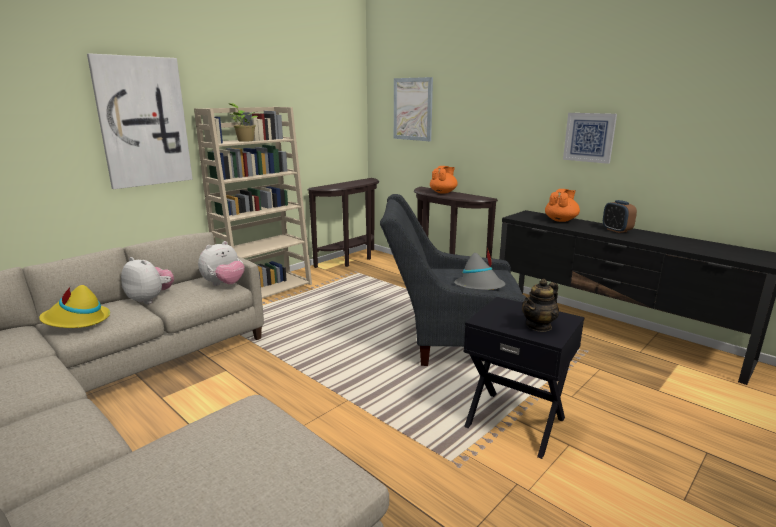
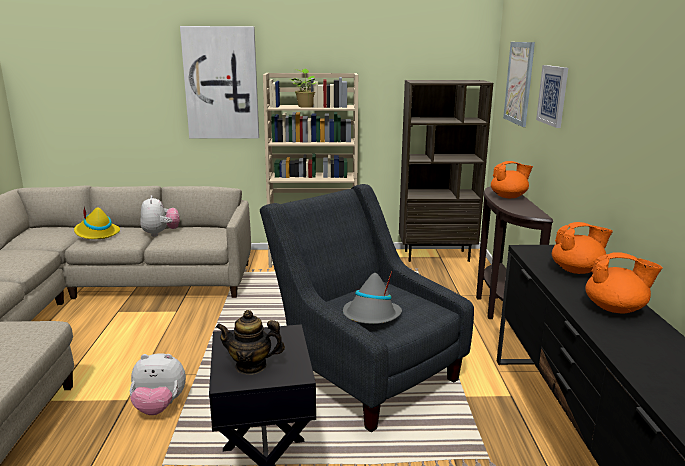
camera: 45 degrees right, 0 degrees up
plush toy [198,241,245,286] -> plush toy moved to [130,353,186,415]
brown console table [308,178,379,268] -> brown bookcase [399,80,493,262]
picture [563,113,617,164] -> picture moved to [536,65,568,128]
alarm clock [603,200,637,233] -> orange teapot [586,252,663,313]

